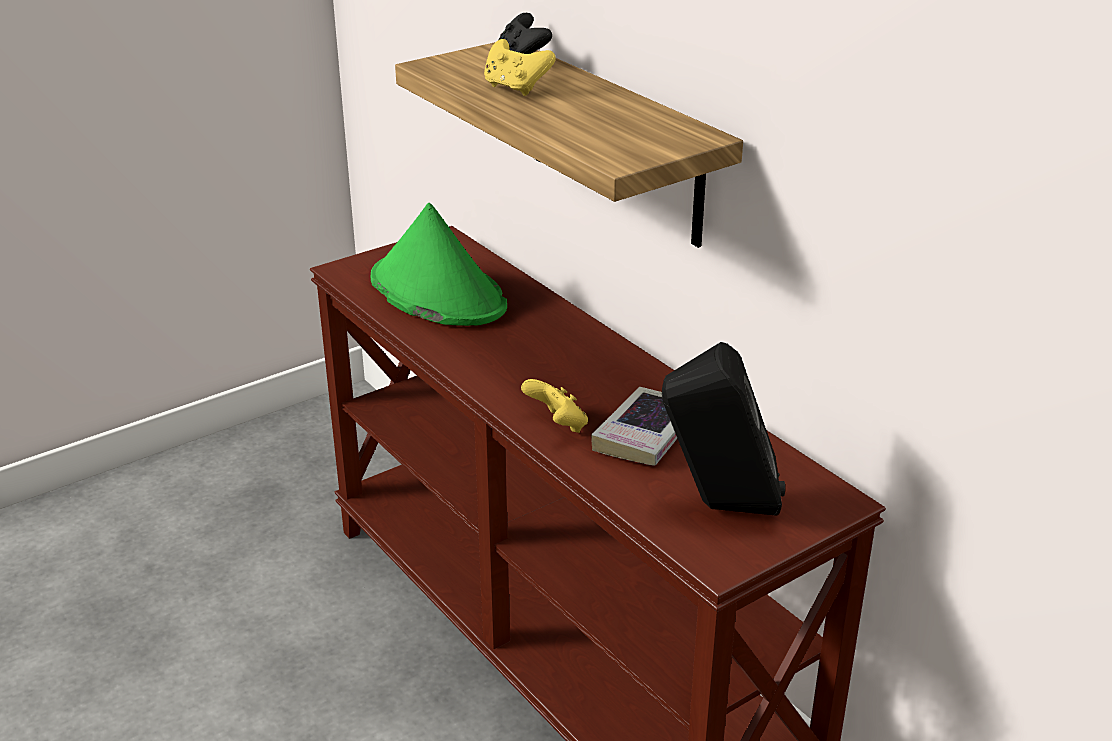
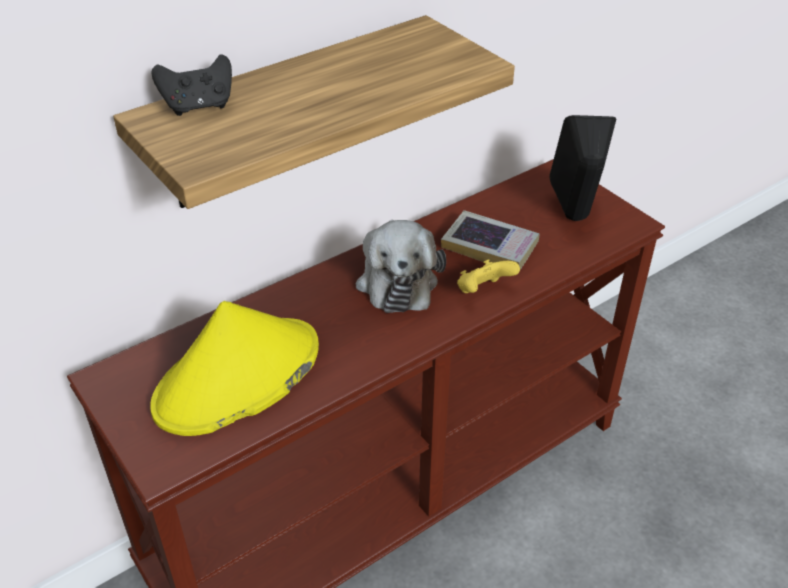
camera: 90 degrees left, 10 degrees up
green hat [371,203,507,326] -> yellow hat [150,301,319,436]
yellow game controller [484,39,556,96] -> none
none -> plush toy [356,220,446,313]

